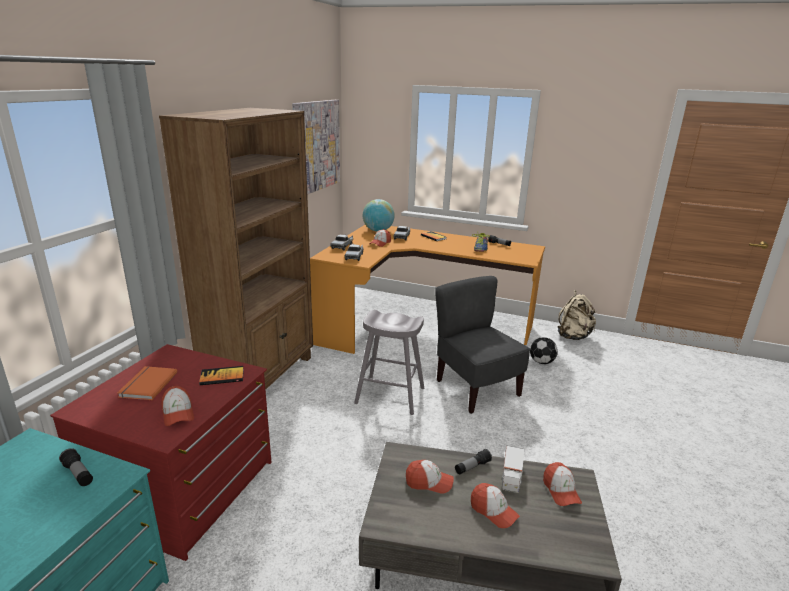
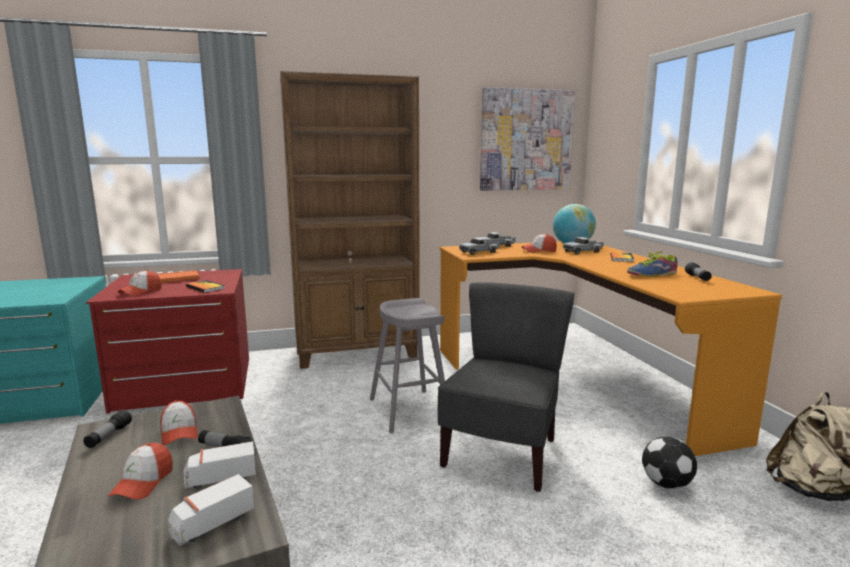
camera: 55 degrees right, 10 degrees down
flashlight [59,448,93,486] -> flashlight moved to [83,410,132,448]
cap [543,462,582,506] -> toy truck [168,474,254,546]

